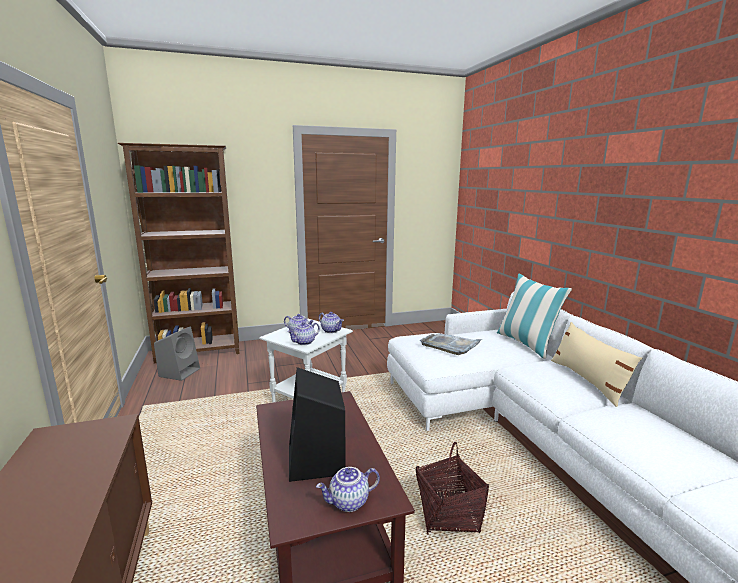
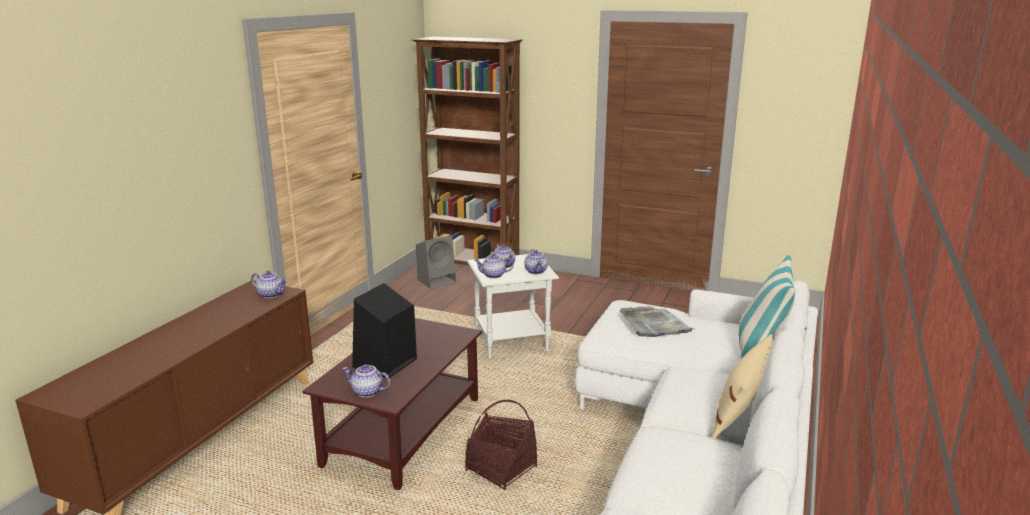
camera: 40 degrees right, 5 degrees up
none -> teapot [251,271,287,298]

